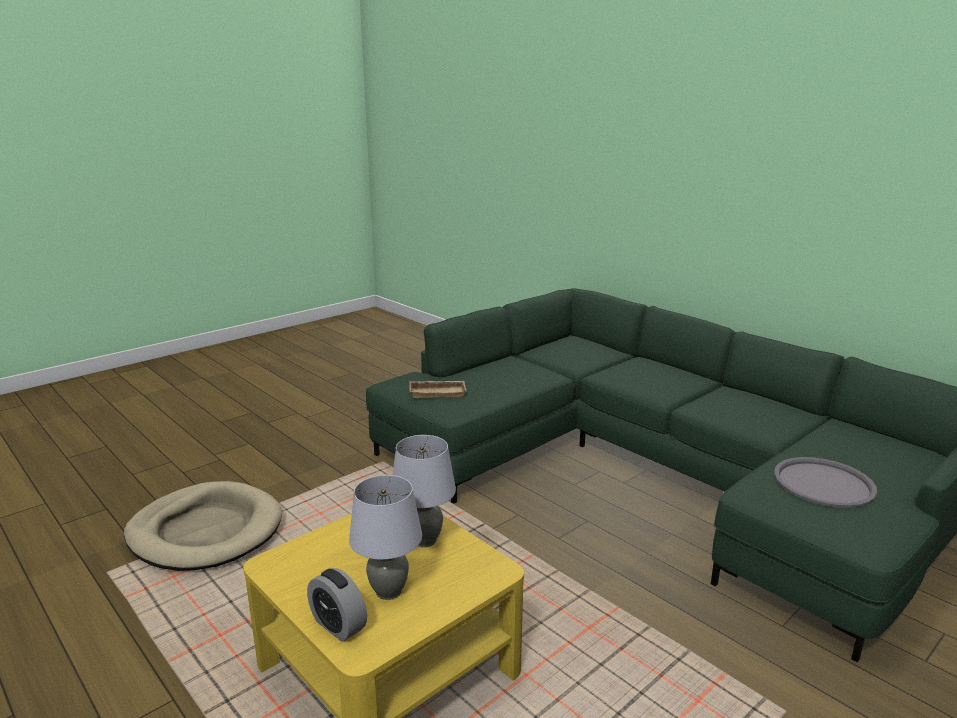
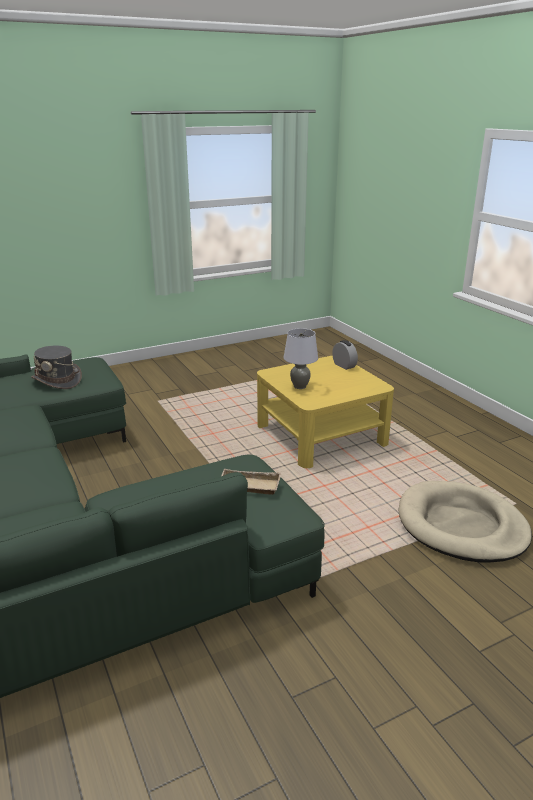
camera: 165 degrees left, 5 degrees up
grey table lamp [349,475,422,600] -> none
grey tray [774,457,877,508] -> grey hat [31,346,82,389]

